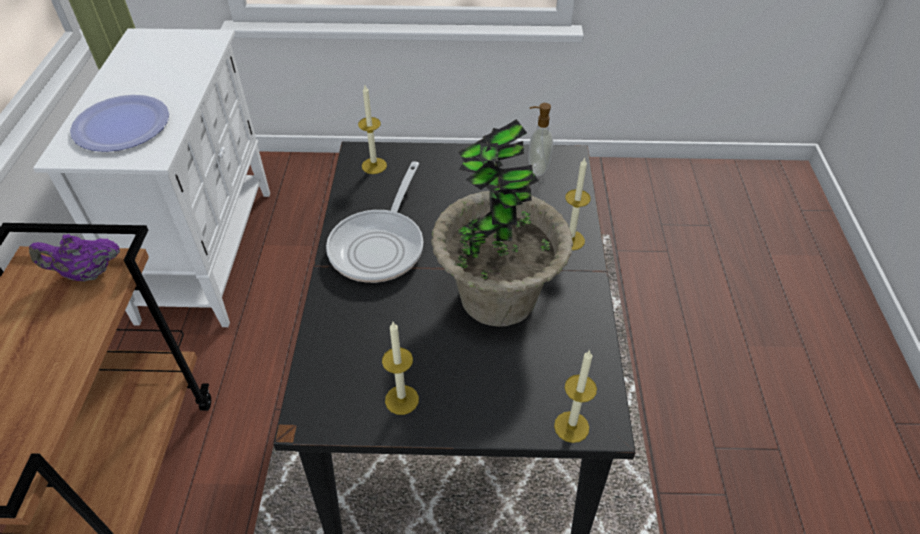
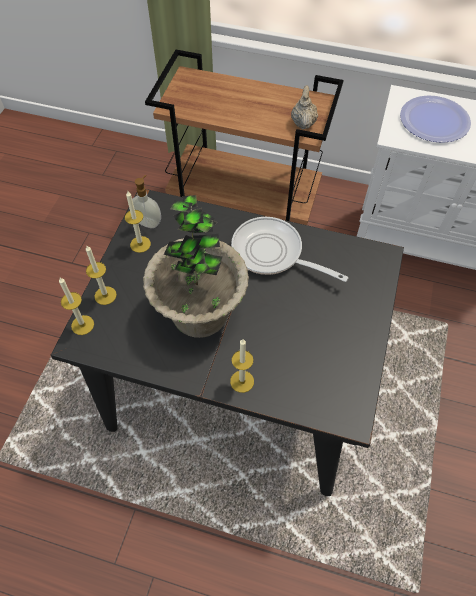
camera: 105 degrees right, 10 degrees up
purple teapot [29,234,120,282] -> beige teapot [291,85,318,129]
candle [358,85,387,174] -> candle moved to [86,246,117,305]
soap dispenser [528,103,553,176] -> soap dispenser moved to [132,175,161,228]

